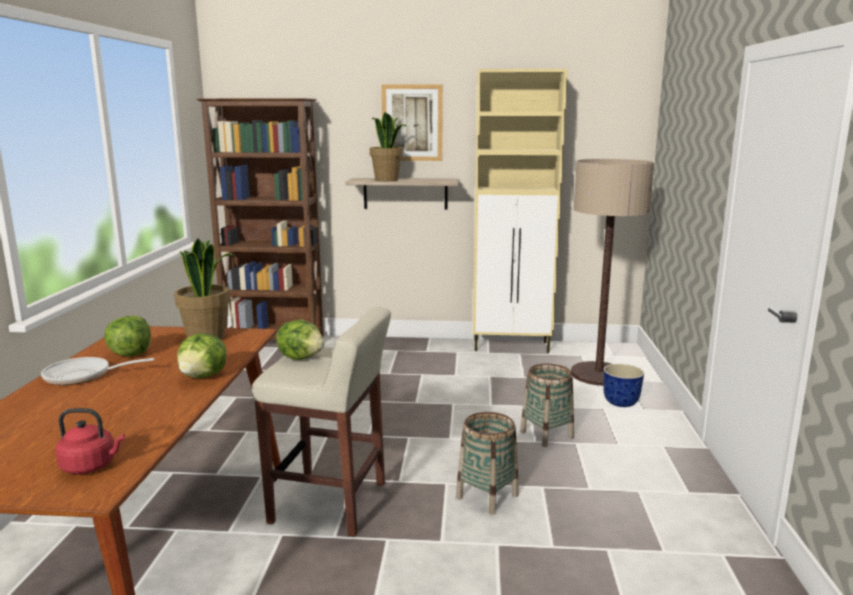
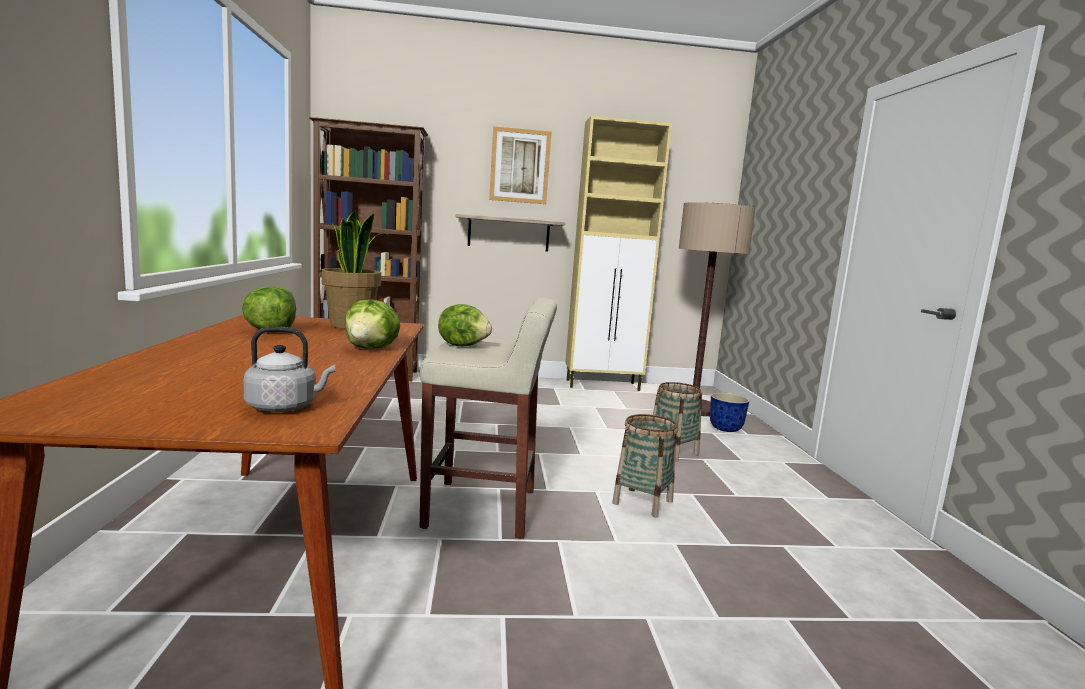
camera: 10 degrees left, 5 degrees down
frying pan [41,357,155,385] -> none
red kettle [55,408,125,474] -> grey kettle [243,326,335,412]
potted plant [370,112,407,181] -> none

